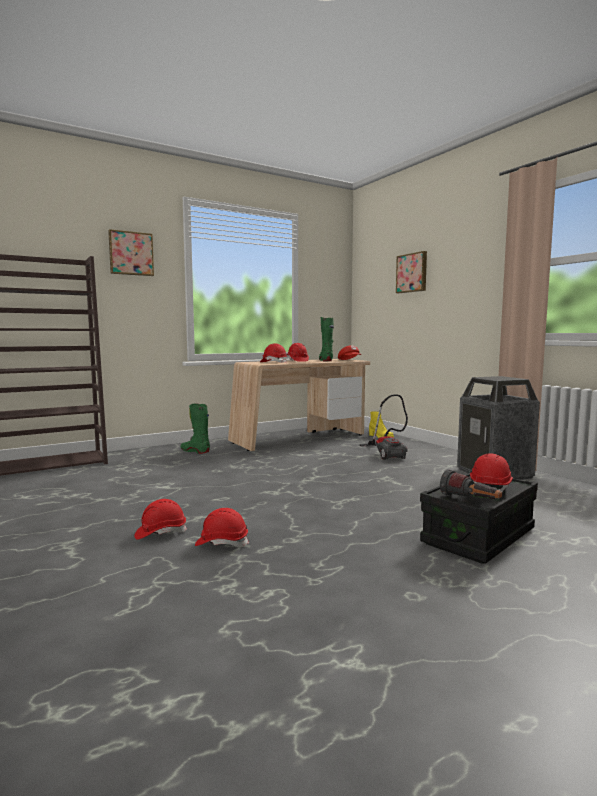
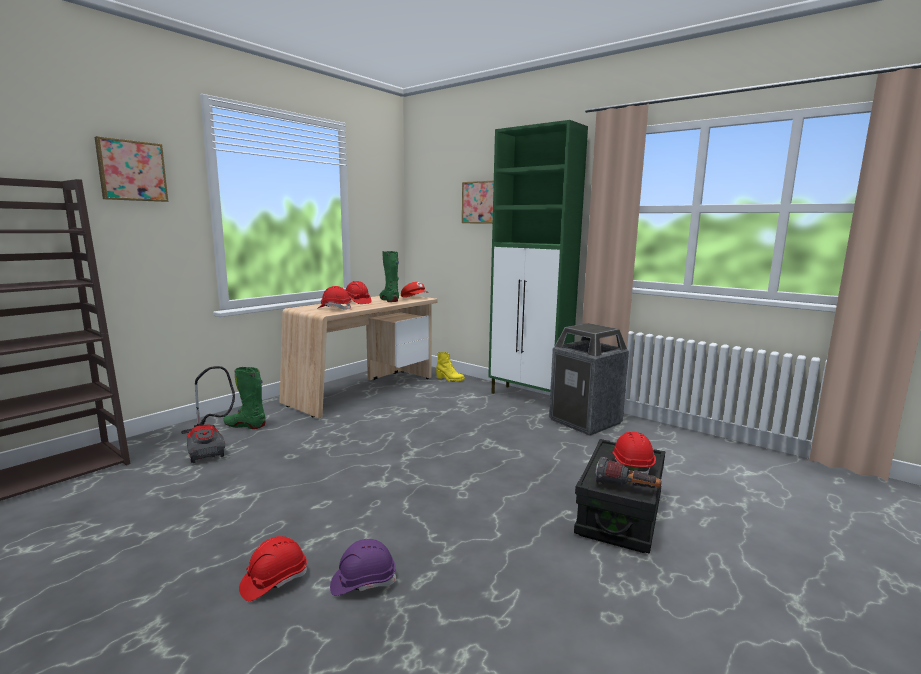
camera: 20 degrees left, 5 degrees up
red hard hat [195,508,249,547] -> purple hard hat [330,539,396,596]
vacuum cleaner [359,394,408,460] -> vacuum cleaner moved to [181,366,235,463]
none -> green cabinet [488,120,588,394]

